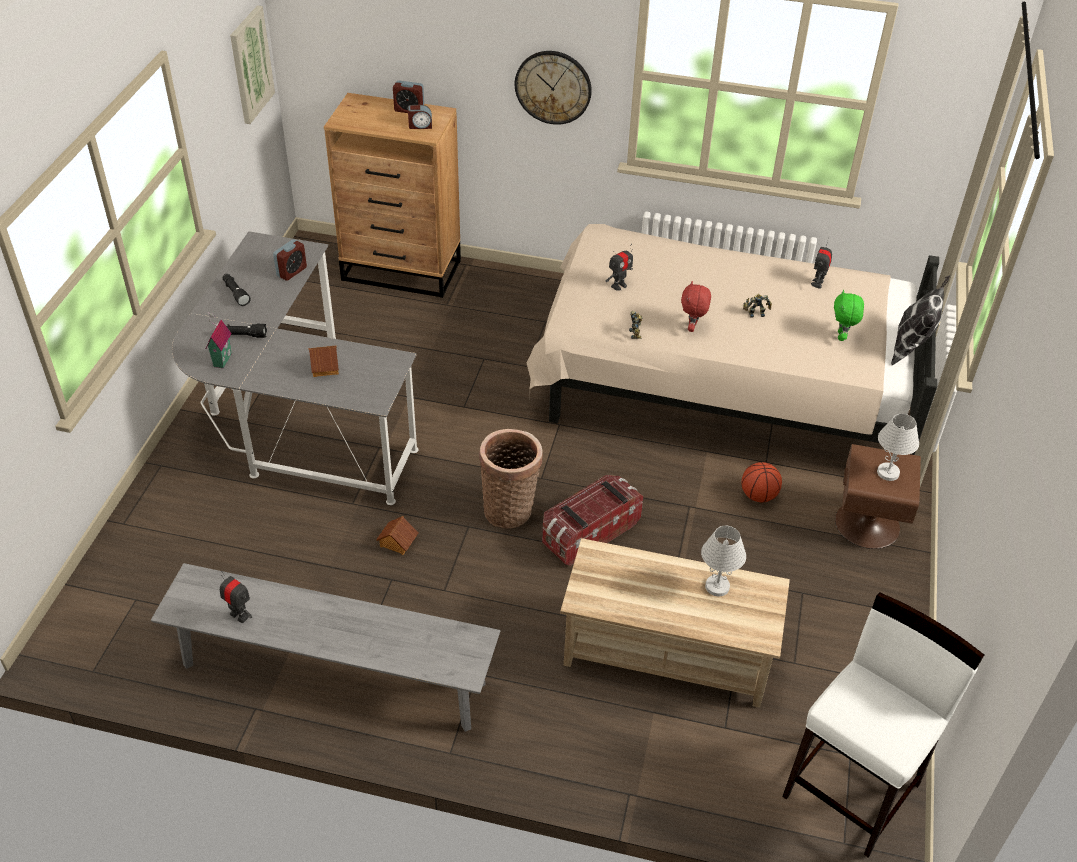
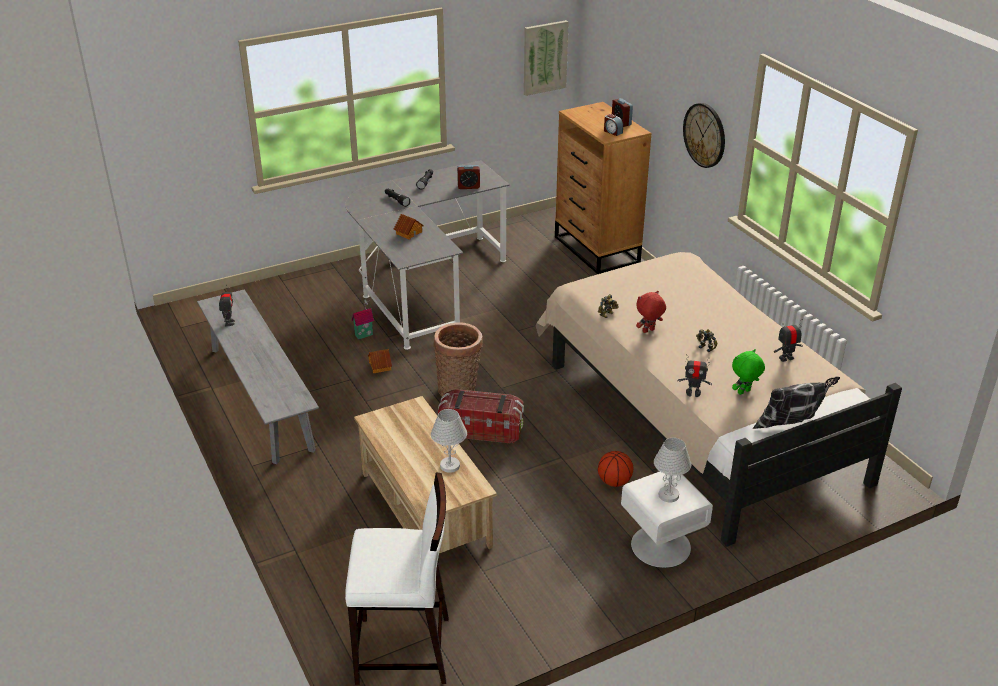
camera: 50 degrees right, 10 degrees down
toy house [206,311,232,368] -> toy house moved to [352,300,374,340]
toy robot [606,244,633,291] -> toy robot moved to [678,354,712,397]
brown nightstand [835,444,921,549] -> white nightstand [621,472,713,568]

